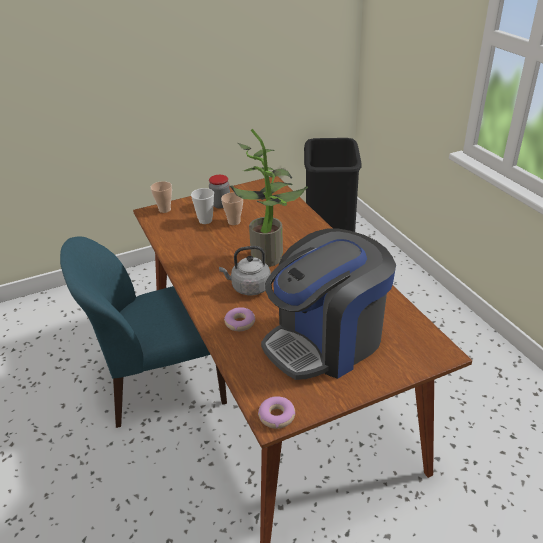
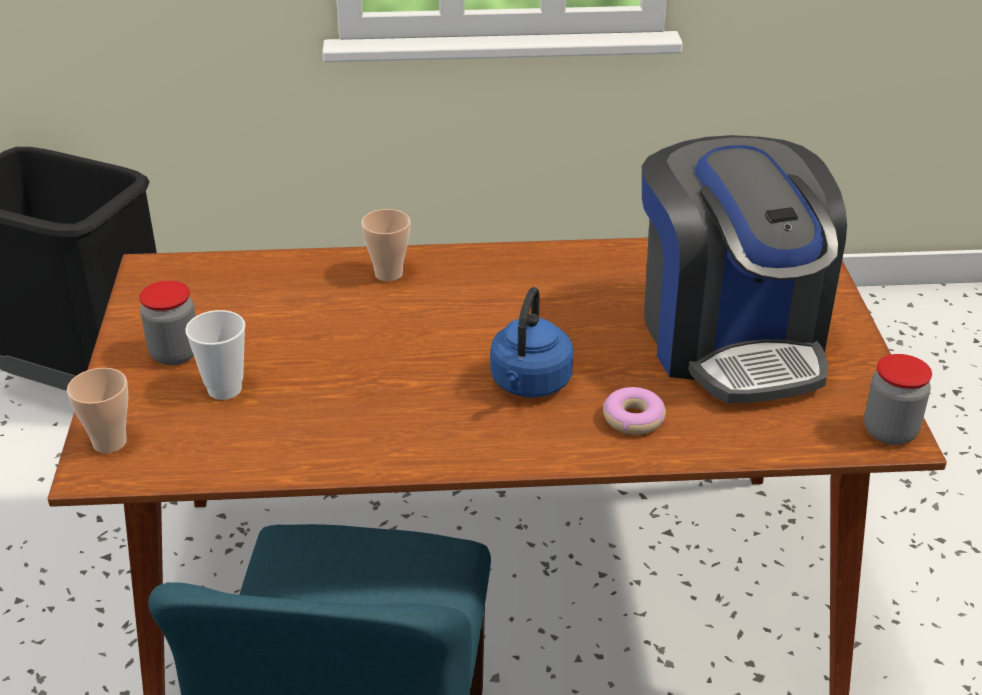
camera: 70 degrees left, 0 degrees up
grey kettle [219,246,271,295] -> blue kettle [490,287,574,398]
cup [221,192,243,225] -> cup moved to [361,209,410,282]
potted plant [230,129,308,267] -> none
donut [258,396,296,429] -> jar [864,354,932,445]

